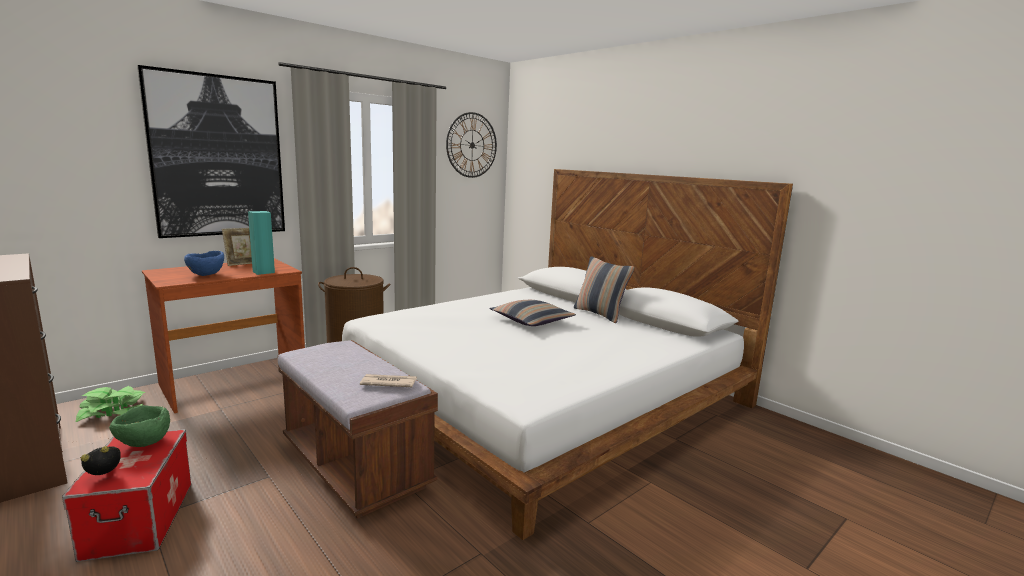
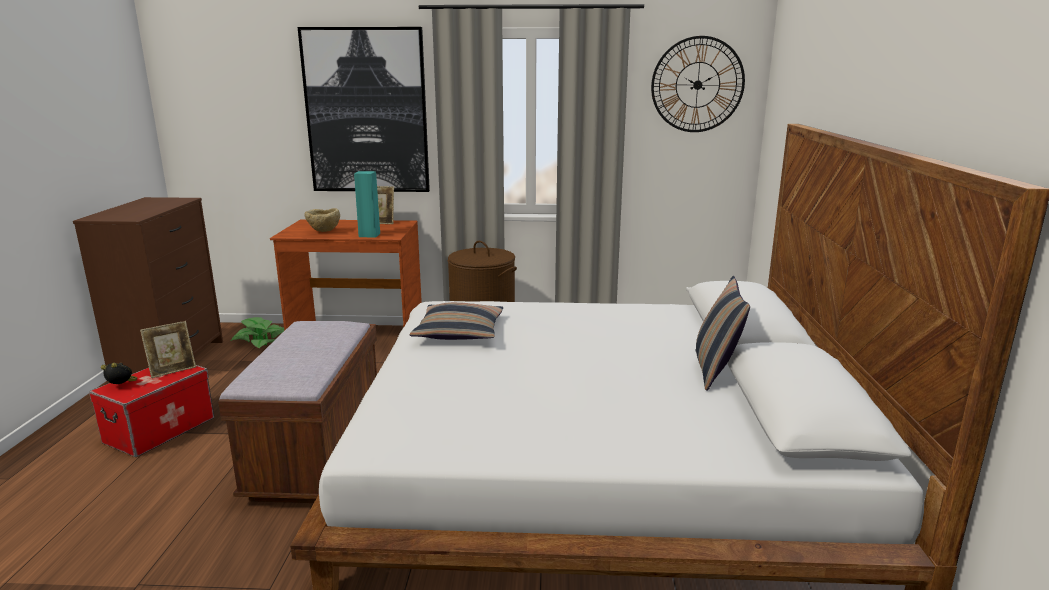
camera: 45 degrees right, 5 degrees up
green bowl [109,405,170,447] -> picture frame [140,321,196,378]
blue bowl [184,251,224,276] -> beige bowl [304,208,340,232]
newspaper [360,374,417,387] -> none
pillow [490,300,576,326] -> pillow moved to [410,302,503,340]

